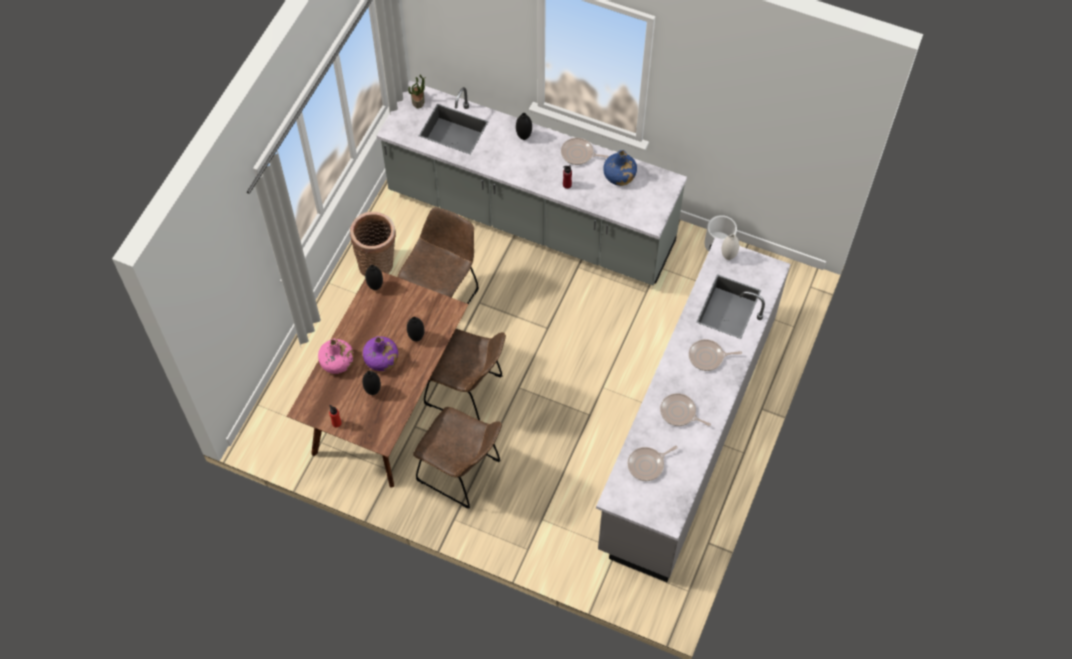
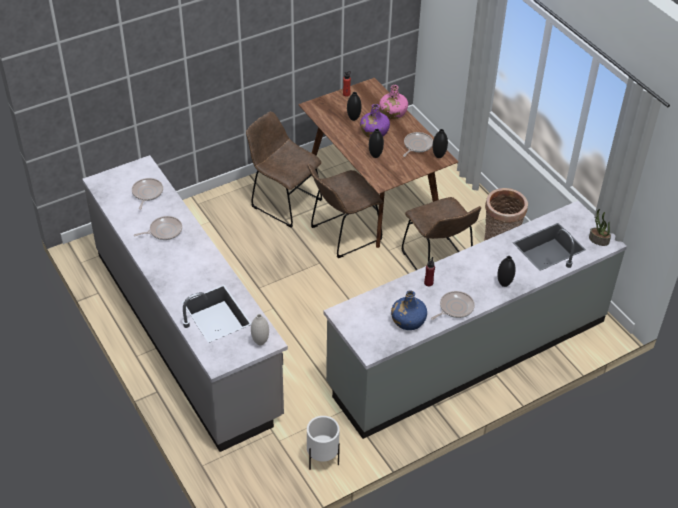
camera: 125 degrees right, 15 degrees down
brown chair [413,407,502,509] -> brown chair turned 60 degrees clockwise [246,112,322,227]
frying pan [689,339,742,371] -> frying pan moved to [403,132,433,157]

